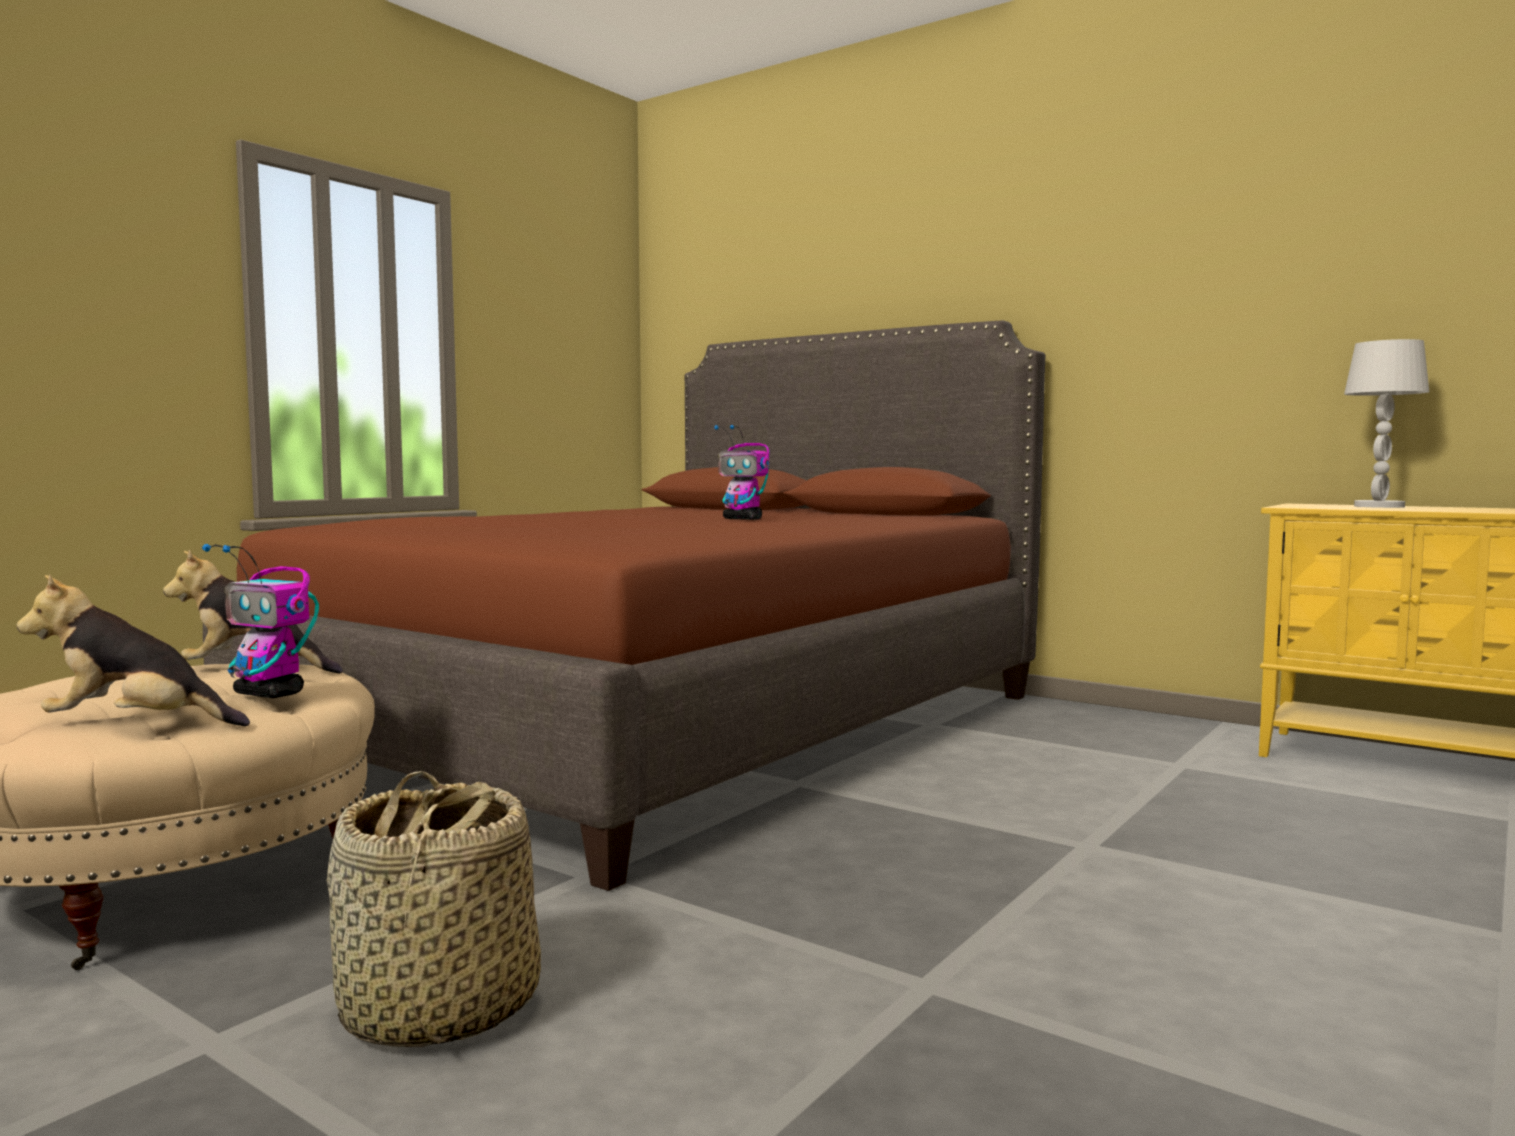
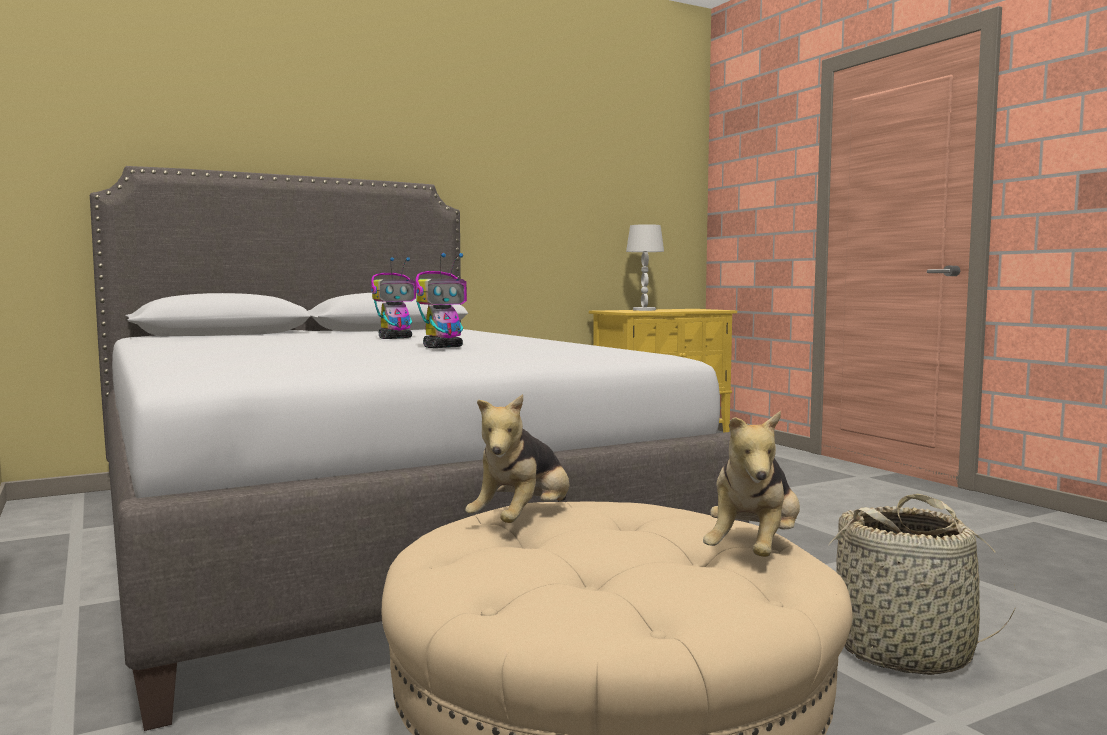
camera: 65 degrees left, 0 degrees up
toy robot [202,544,319,698] -> toy robot moved to [416,253,467,348]
brown bed [203,320,1046,891] -> grey bed [90,166,749,731]

